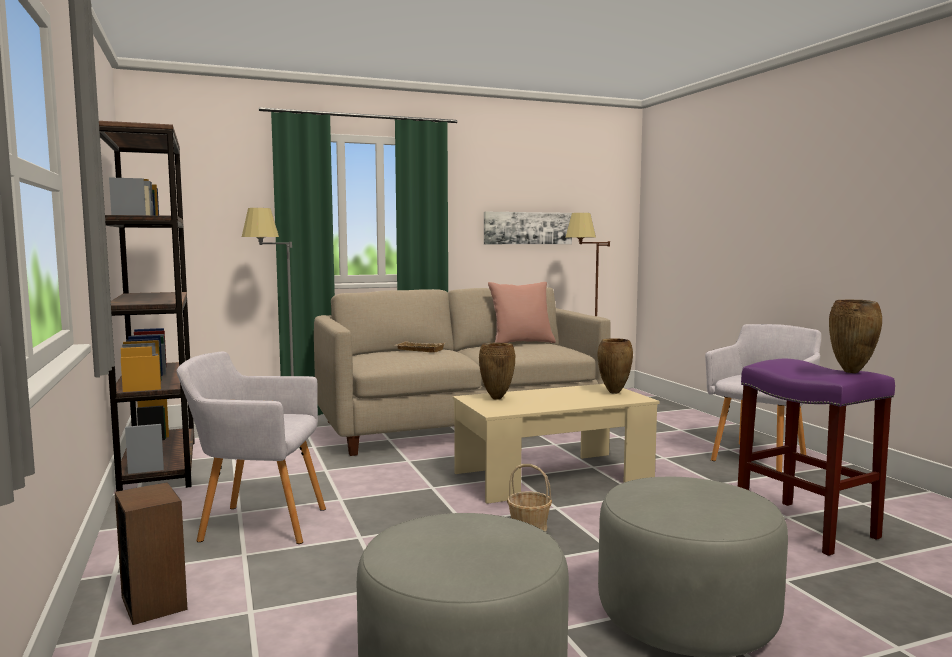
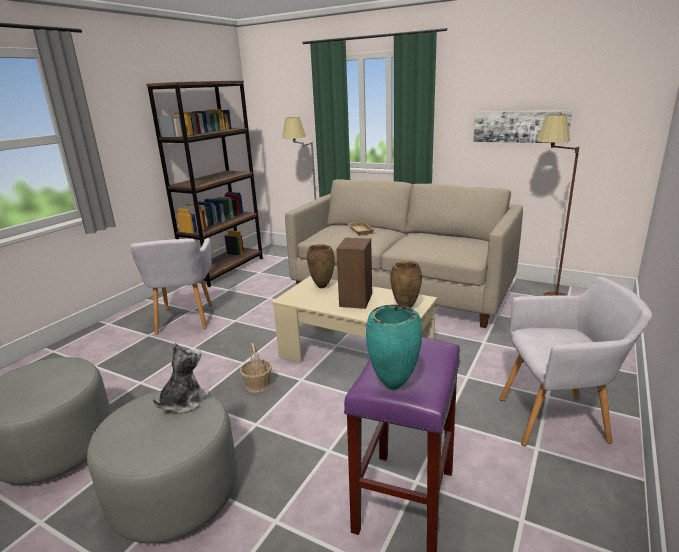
camera: 50 degrees right, 15 degrees up
speaker [115,482,188,625] -> speaker moved to [336,238,372,309]
grey armchair [177,352,326,544] -> grey armchair turned 150 degrees counterclockwise [130,238,212,334]
pink pillow [488,282,556,343] -> none
brown vase [829,300,882,373] -> turquoise vase [366,305,422,390]
none -> plush toy [153,343,210,414]

